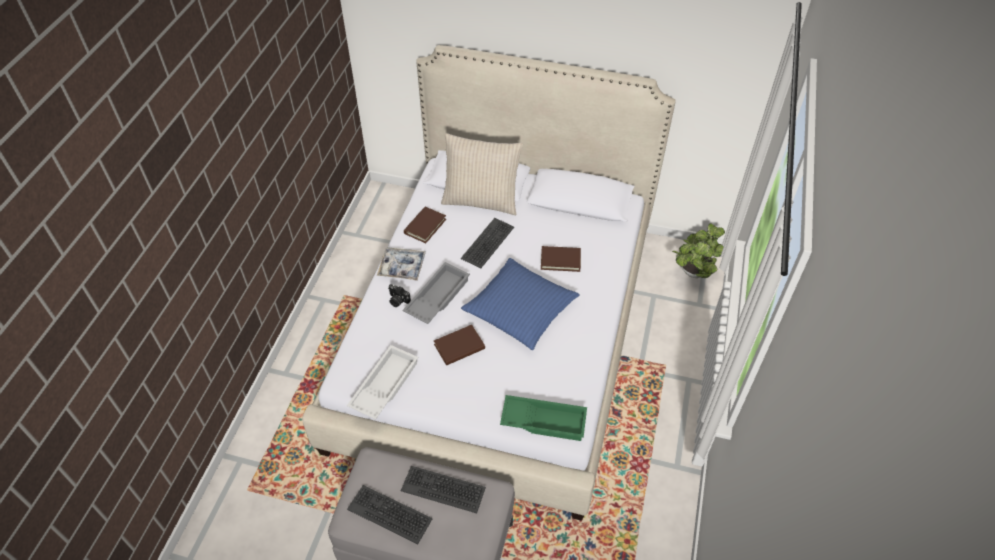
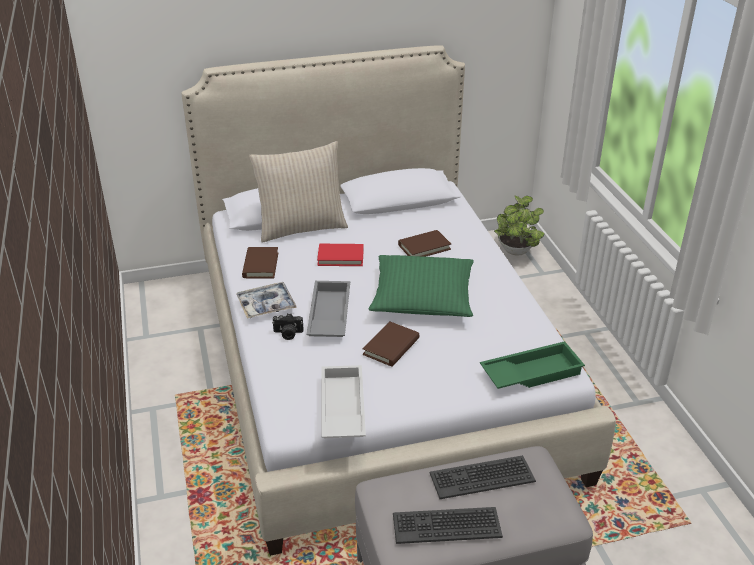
camera: 30 degrees left, 15 degrees down
keyboard [461,218,514,269] -> red book [317,244,364,266]
blue pillow [461,258,580,350] -> green pillow [369,255,474,317]

